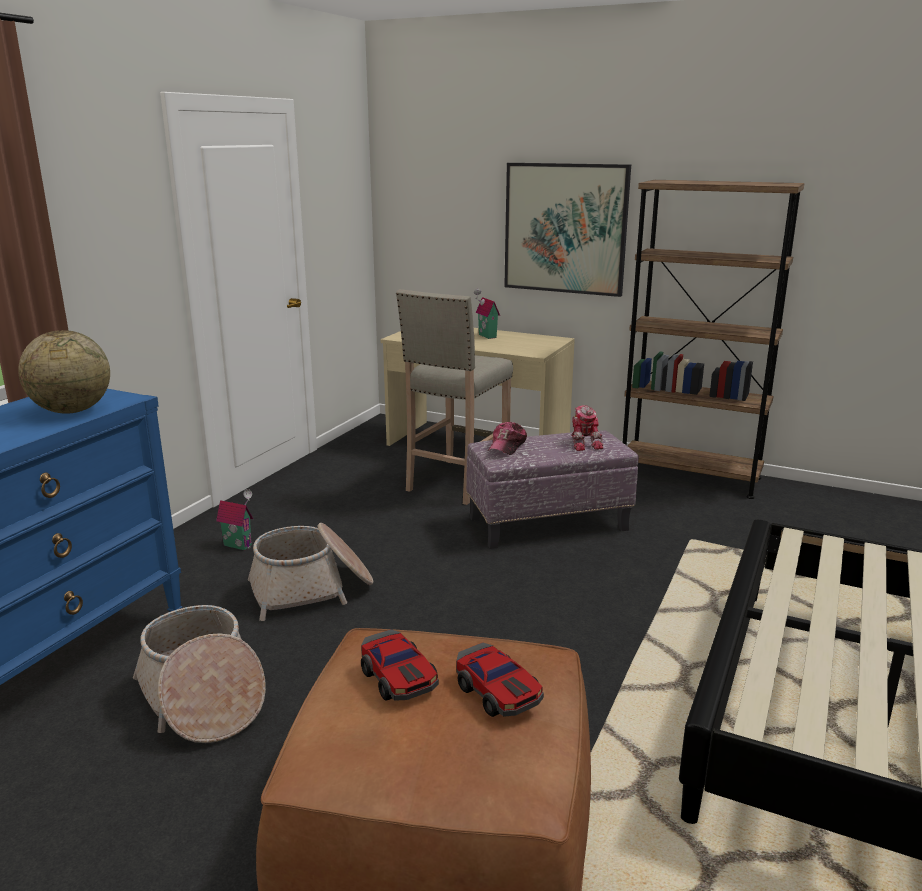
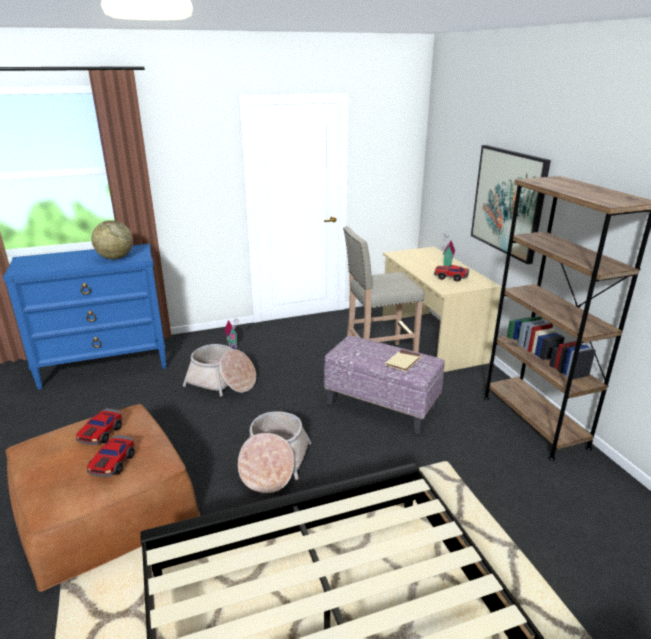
camera: 45 degrees right, 5 degrees up
basket [133,605,266,743] -> basket moved to [238,411,312,493]
cap [488,422,527,455] -> none
toy robot [571,405,603,451] -> beige book [385,349,422,372]
none -> toy car [434,265,469,282]

